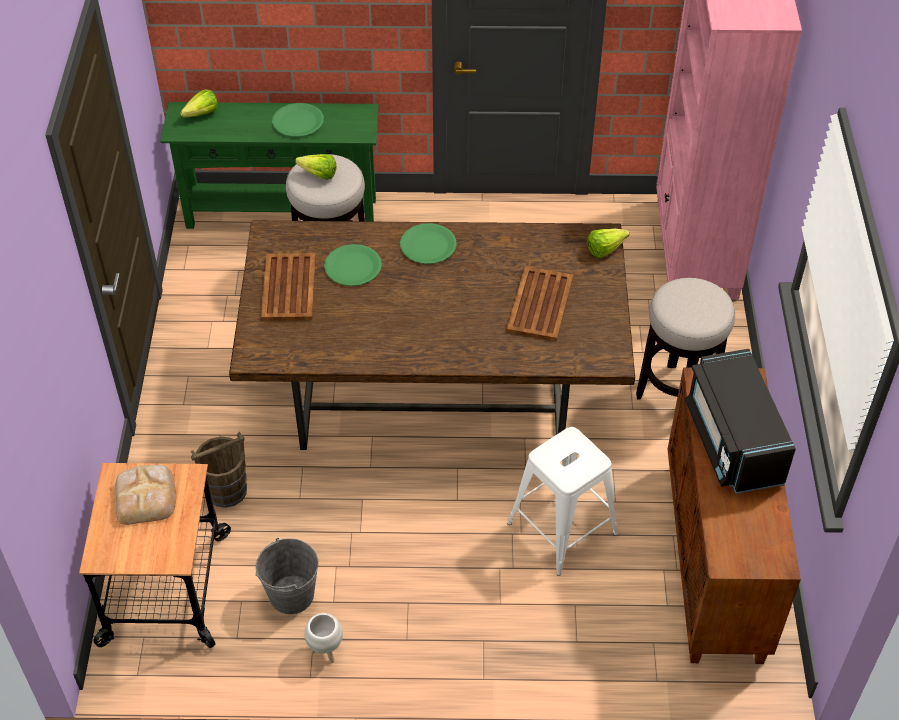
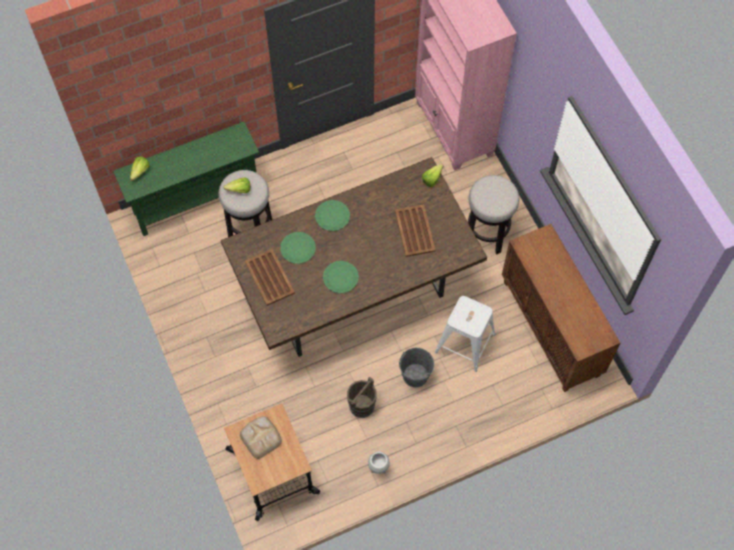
camera: 25 degrees left, 15 degrees up
brown bucket [191,432,247,508] -> brown bucket moved to [347,377,377,418]
grey bucket [255,538,318,614] -> grey bucket moved to [399,348,434,387]
green plate [272,103,324,137] -> green plate moved to [323,261,359,293]
black microwave [685,349,796,494] -> none

